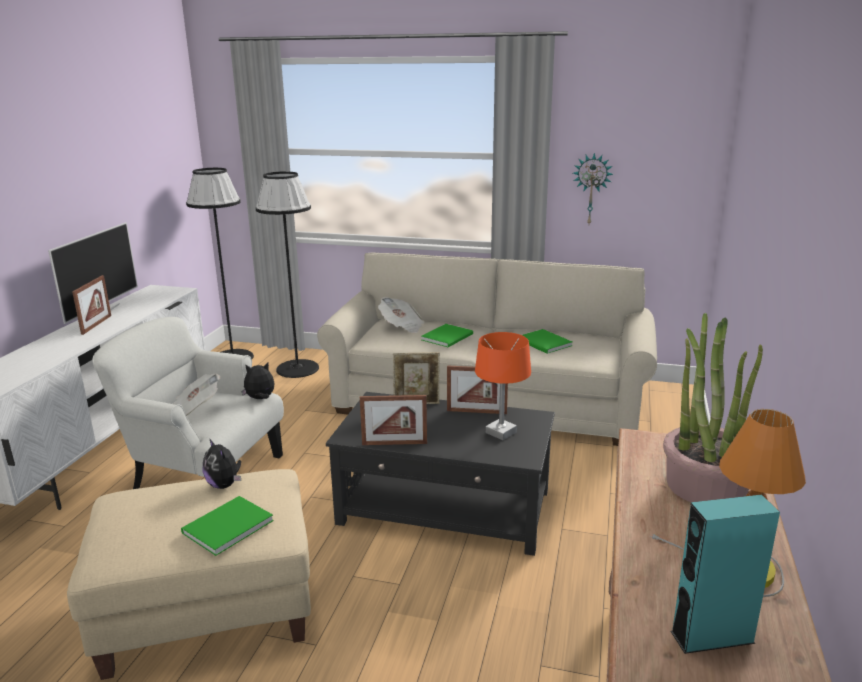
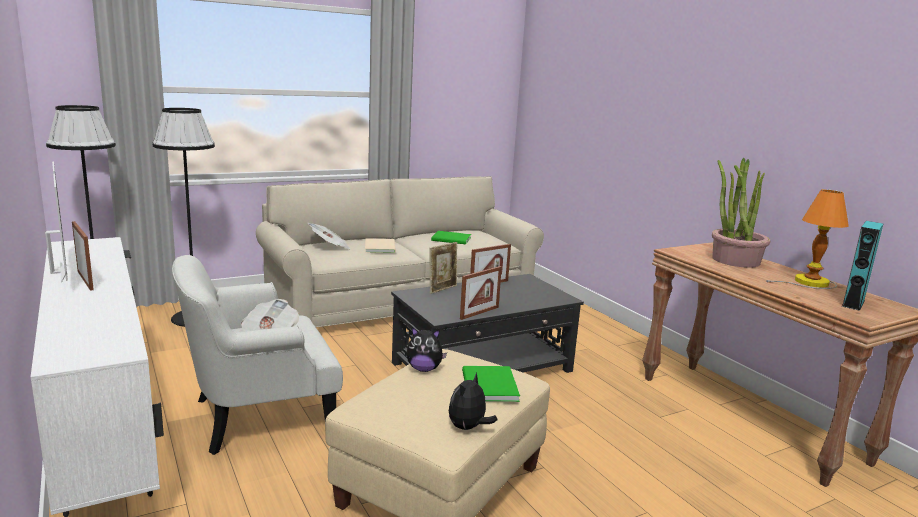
camera: 45 degrees left, 5 degrees down
plush toy [241,363,275,399] -> plush toy moved to [449,372,497,430]
green book [421,324,473,347] -> beige book [365,238,396,253]
orange table lamp [475,332,531,440] -> none
wall clock [573,153,613,224] -> none

